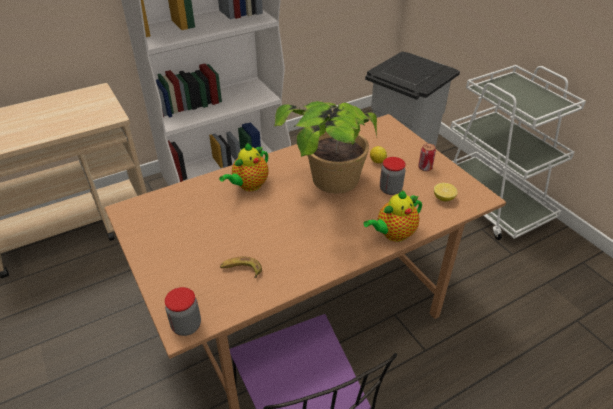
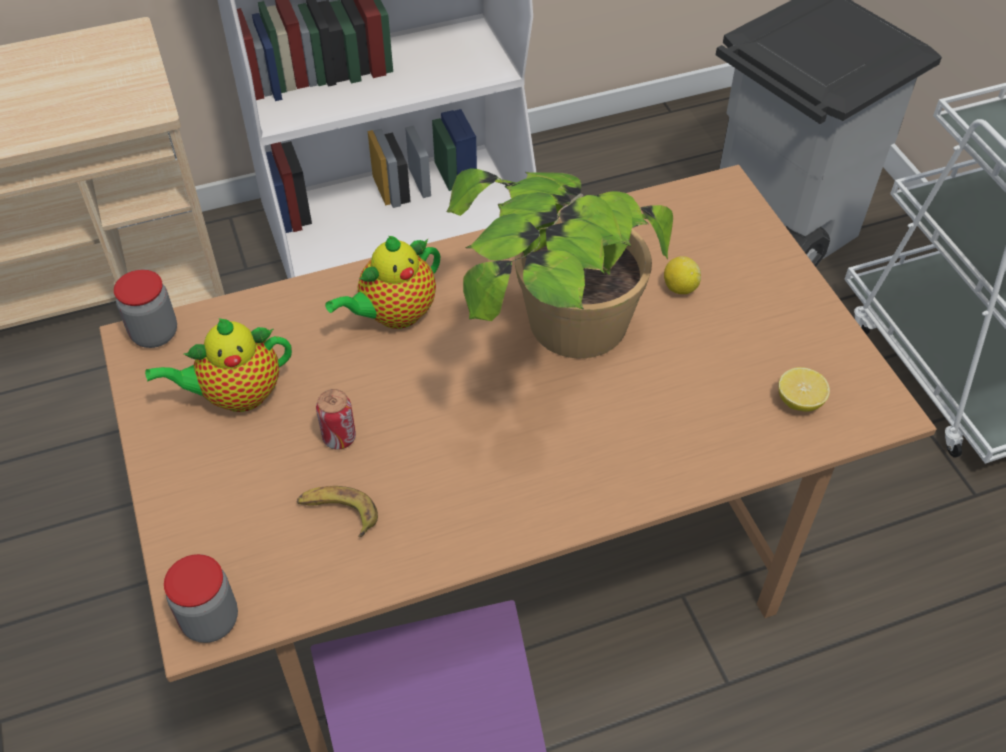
camera: 10 degrees right, 10 degrees up
teapot [363,190,422,242] -> teapot moved to [145,318,292,412]
jar [380,157,406,195] -> jar moved to [114,270,177,348]
can [418,143,436,171] -> can moved to [316,389,356,450]

